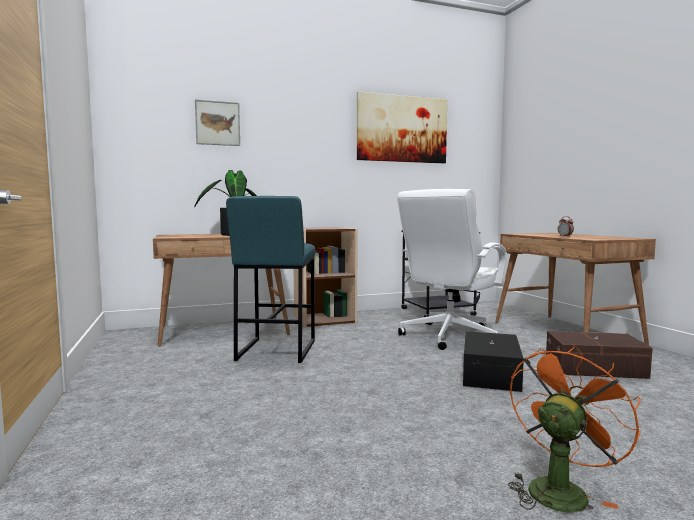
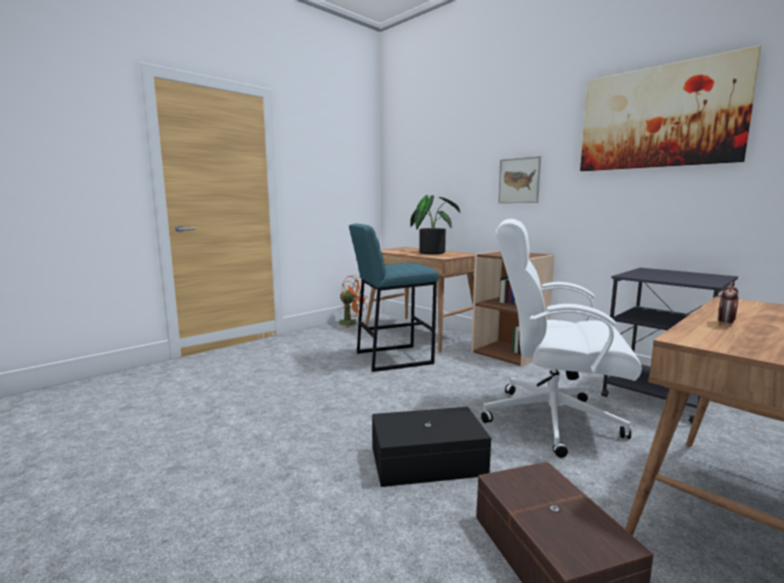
camera: 65 degrees right, 5 degrees up
picture [195,99,240,146] -> picture moved to [498,156,541,203]
orange fan [508,345,641,512] -> orange fan moved to [337,275,368,328]

